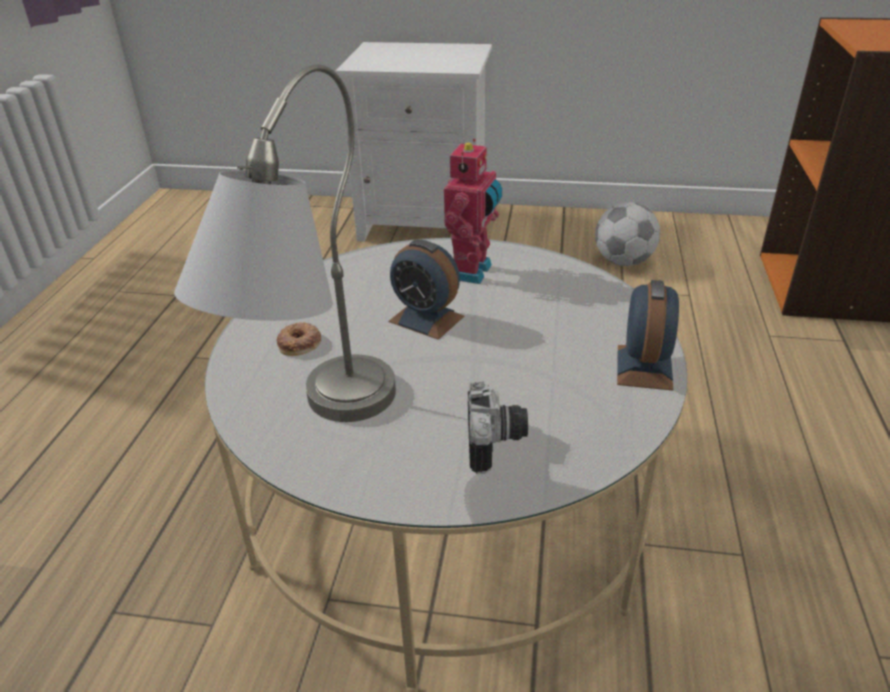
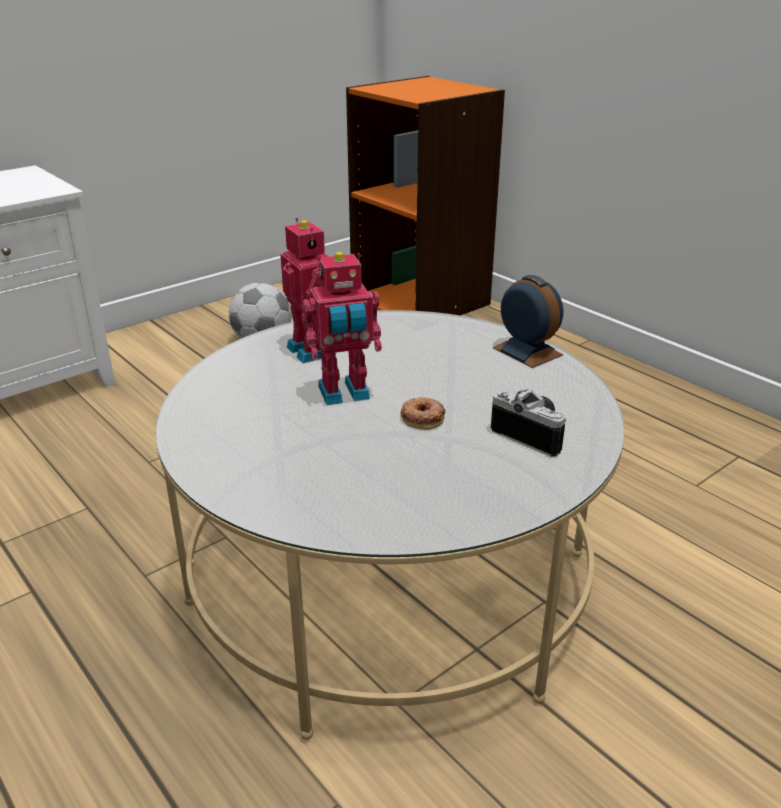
camera: 50 degrees left, 5 degrees down
grey table lamp [174,64,396,422] -> none
donut [277,322,321,356] -> donut moved to [401,397,445,430]
alarm clock [389,239,464,340] -> toy robot [302,252,382,405]

